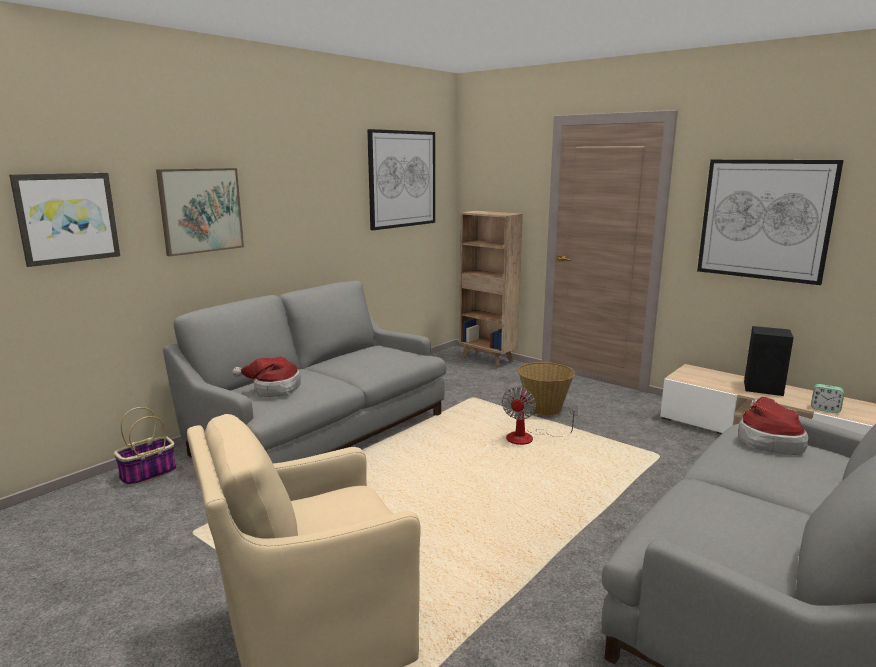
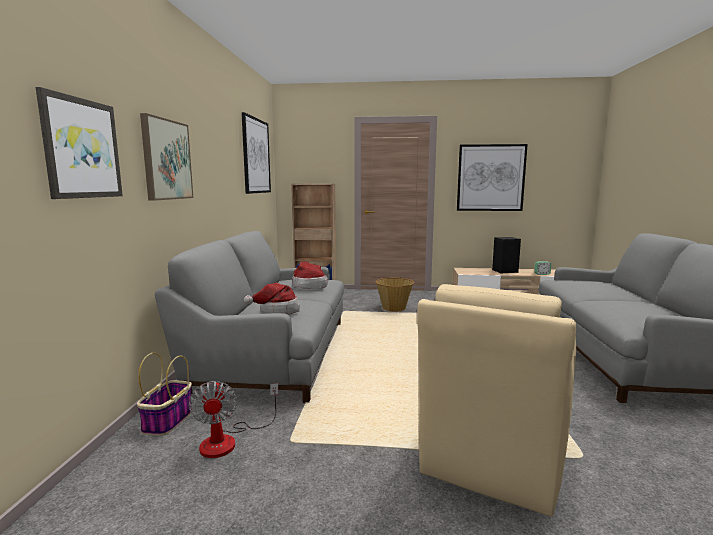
camera: 35 degrees left, 5 degrees down
fan [502,387,578,445] -> fan moved to [188,380,279,458]
hat [738,397,809,455] -> hat moved to [292,261,328,289]

